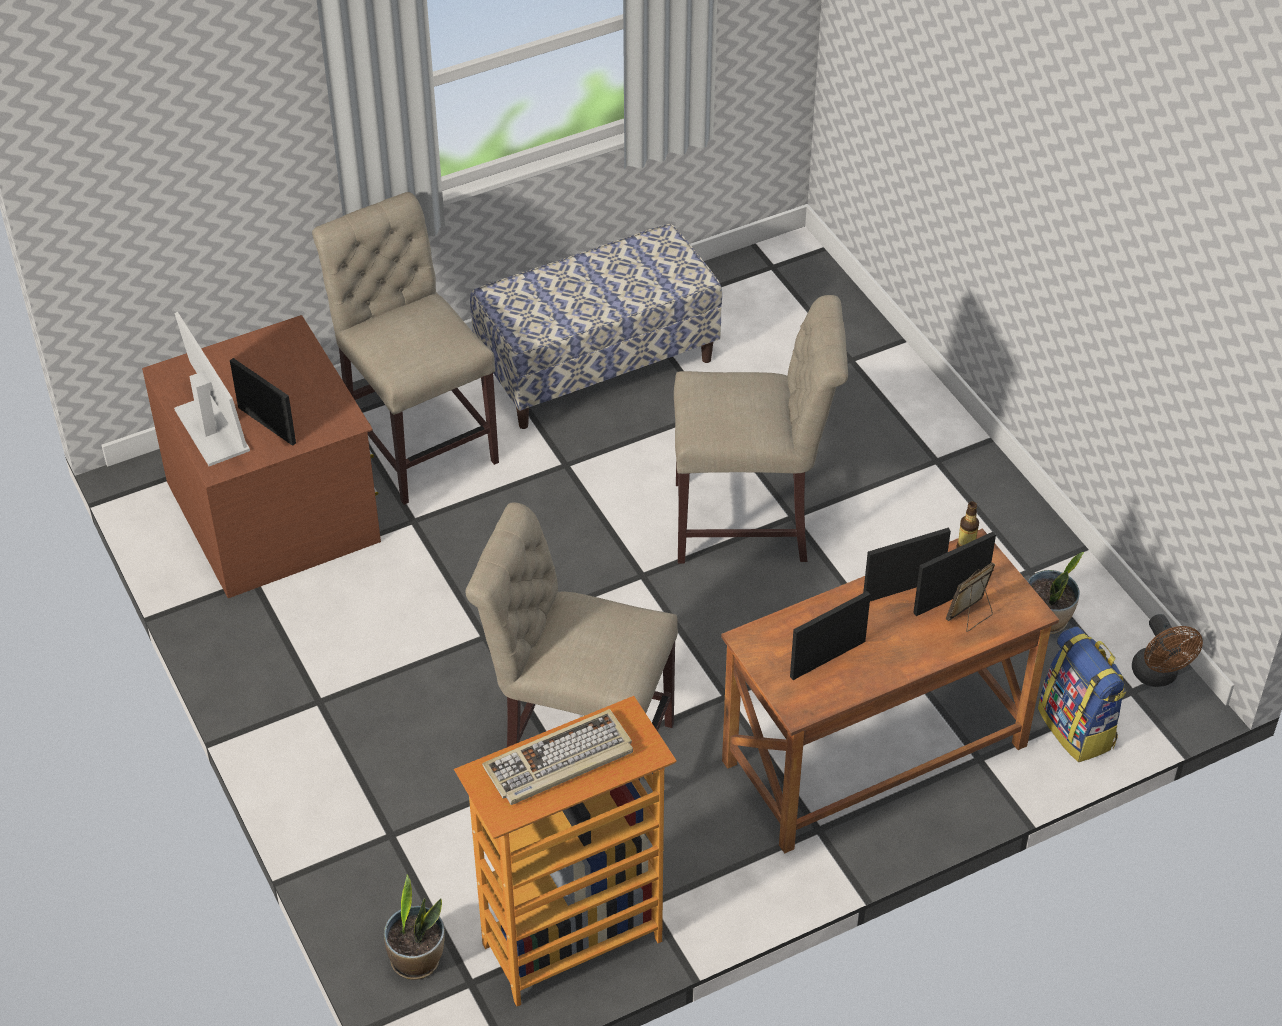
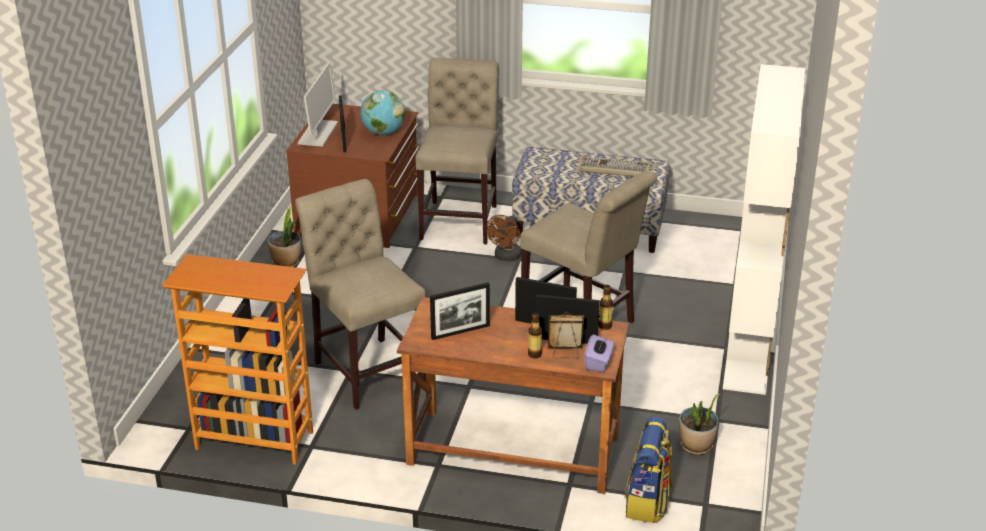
camera: 40 degrees right, 15 degrees down
potted plant [384,874,445,980] -> potted plant moved to [268,205,301,267]
keyboard [482,709,633,805] -> keyboard moved to [579,156,651,177]
picture frame [790,591,871,680] -> picture frame turned 150 degrees clockwise [430,282,490,340]
brown fan [1132,614,1203,687] -> brown fan moved to [486,215,522,261]
none -> globe [360,90,405,135]
none -> bottle [528,312,542,358]
none -> purple tissue box [584,334,614,372]
none -> white bookcase [723,64,805,395]

